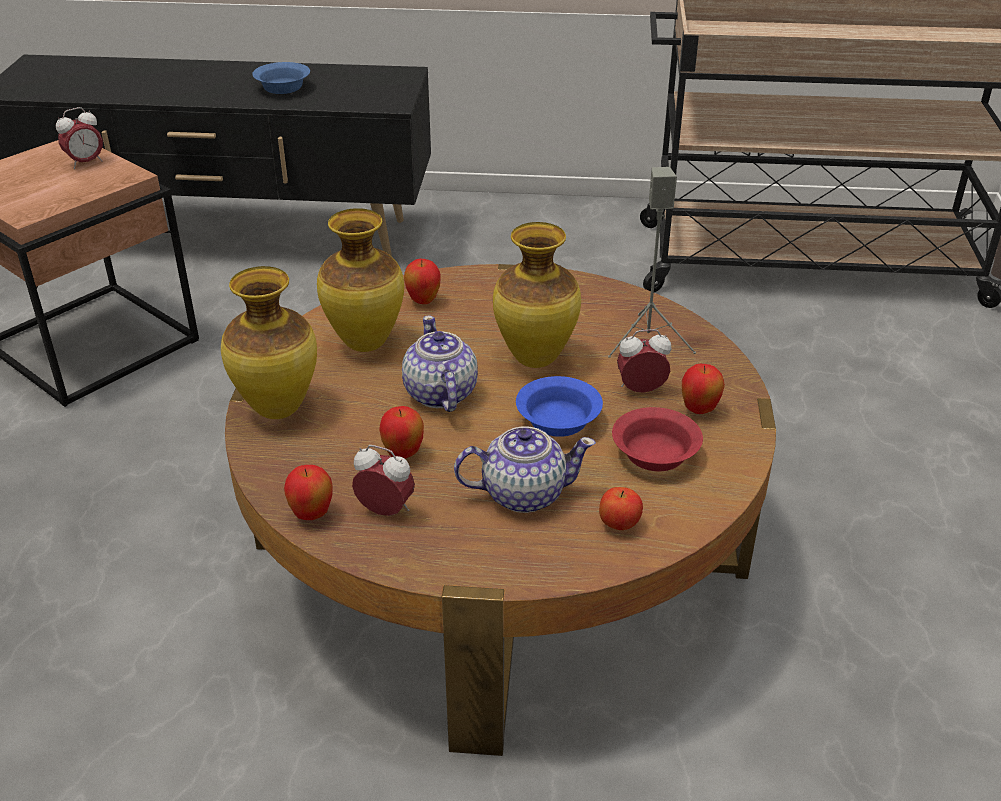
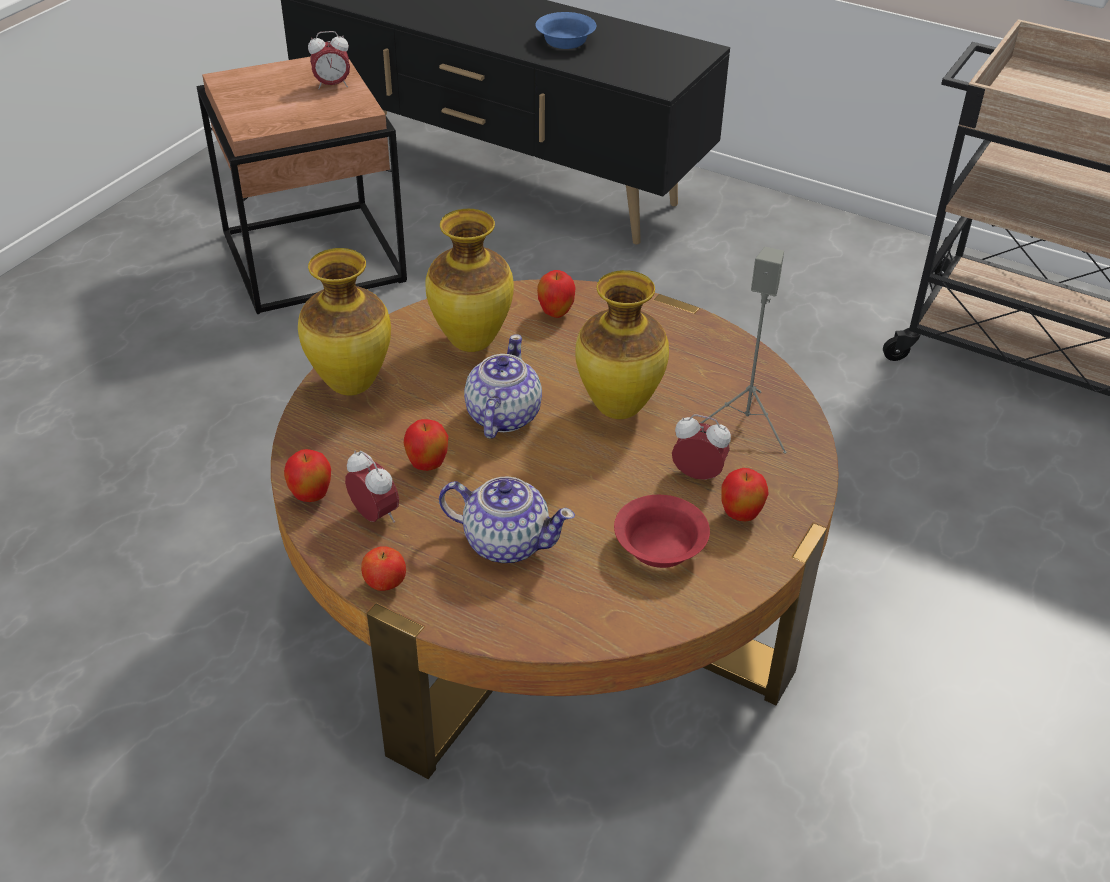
camera: 25 degrees right, 5 degrees up
blue bowl [516,376,603,437] -> none
apple [599,487,643,530] -> apple moved to [361,546,406,591]

